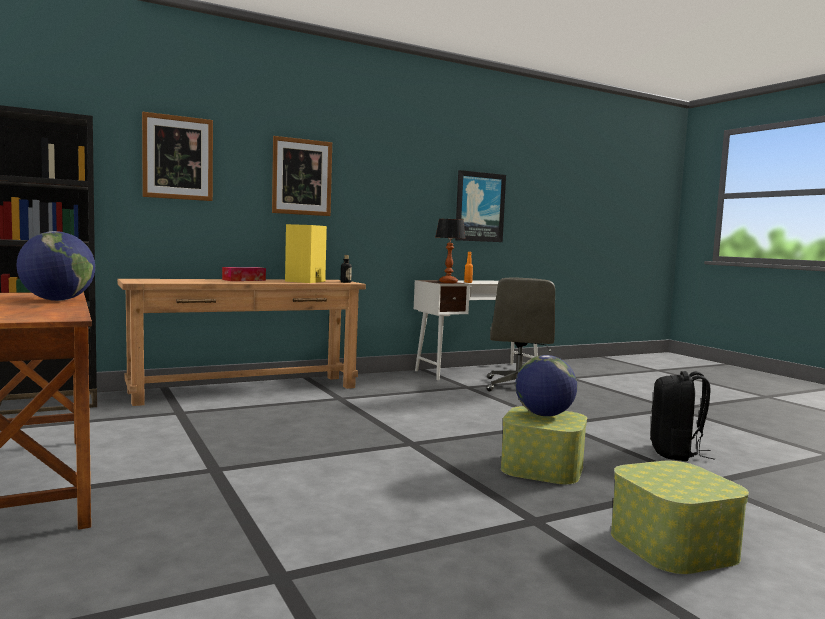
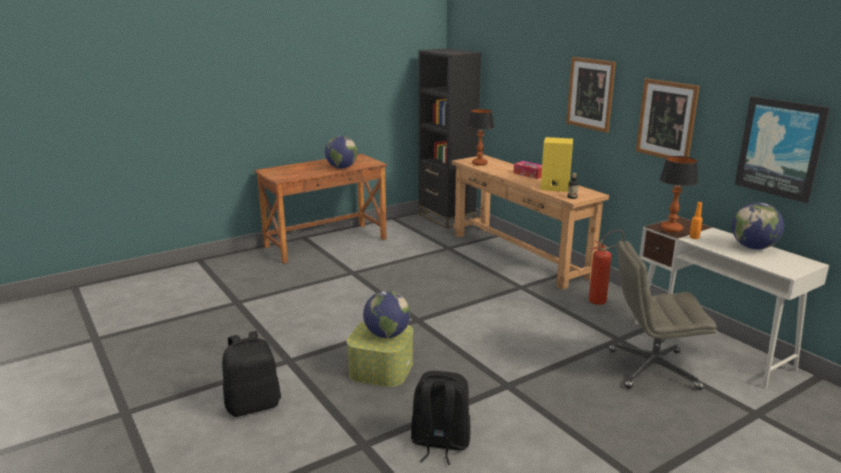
camera: 85 degrees right, 15 degrees up
picture [142,112,213,201] -> picture moved to [636,78,700,159]
storage box [611,461,749,574] -> black backpack [222,331,281,417]
none -> table lamp [468,109,494,166]
none -> fire extinguisher [589,229,624,305]
none -> globe [732,203,784,249]

